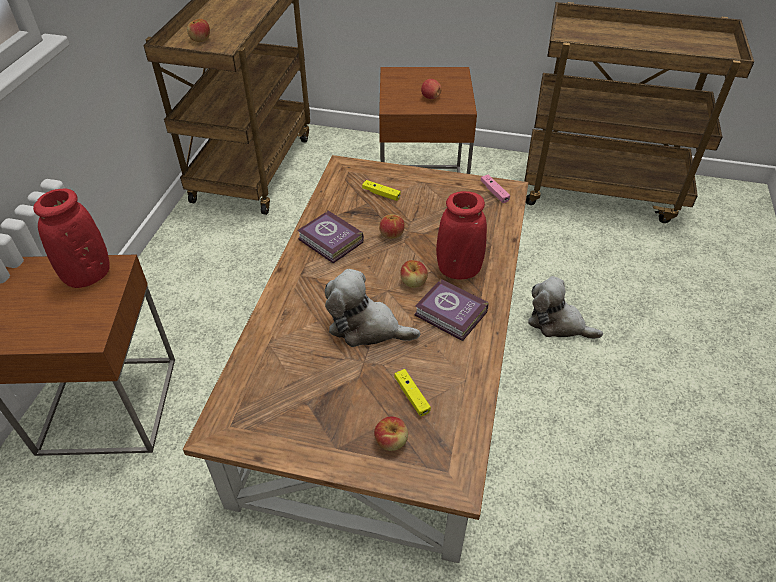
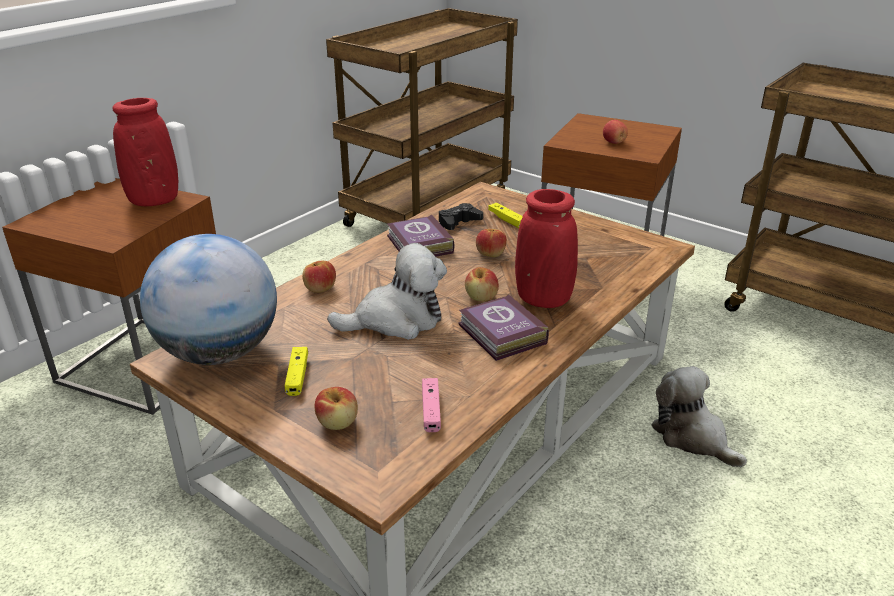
camera: 25 degrees right, 15 degrees down
apple [187,19,210,42] -> apple moved to [302,261,336,293]
plush toy [325,269,420,347] -> plush toy turned 120 degrees clockwise [327,243,447,340]
yellow game controller [394,369,431,416] -> yellow game controller moved to [285,347,308,396]
pink game controller [480,175,510,203] -> pink game controller moved to [422,378,441,432]
none -> globe [140,234,277,365]
none -> black game controller [439,203,483,230]

